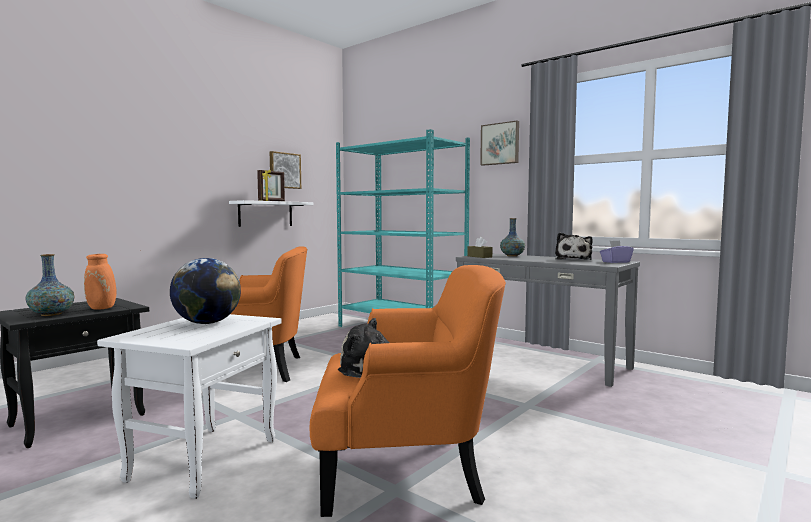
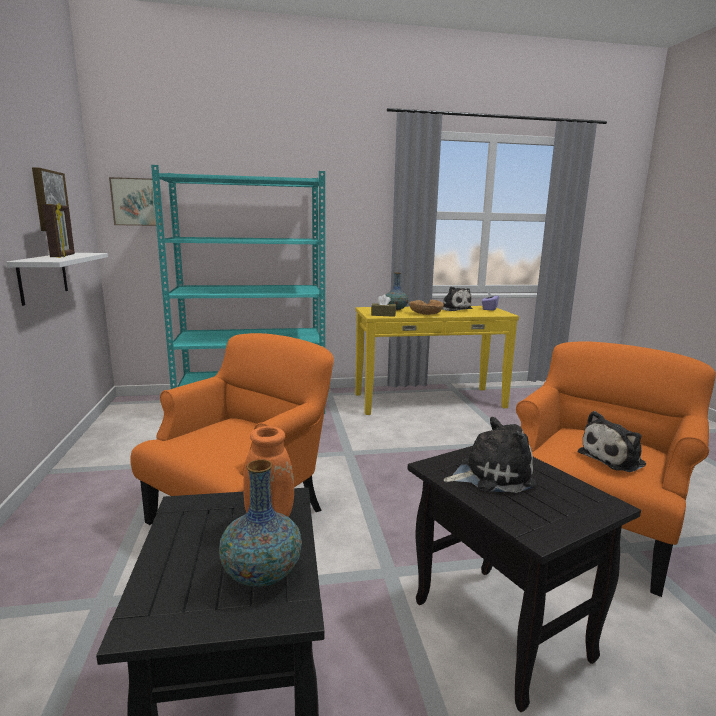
camera: 50 degrees left, 10 degrees up
white side table [97,314,282,499] -> black side table [408,446,641,712]
globe [170,258,241,324] -> plush toy [443,417,537,493]
grey console table [456,254,640,387] -> yellow console table [355,306,519,415]
picture [480,121,519,166] -> picture moved to [109,177,161,226]
none -> brown bowl [409,300,444,315]

